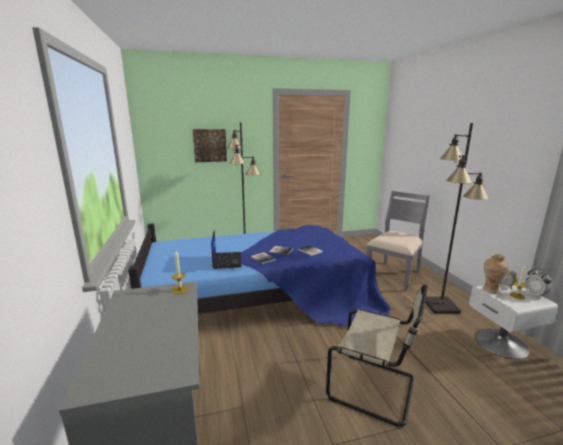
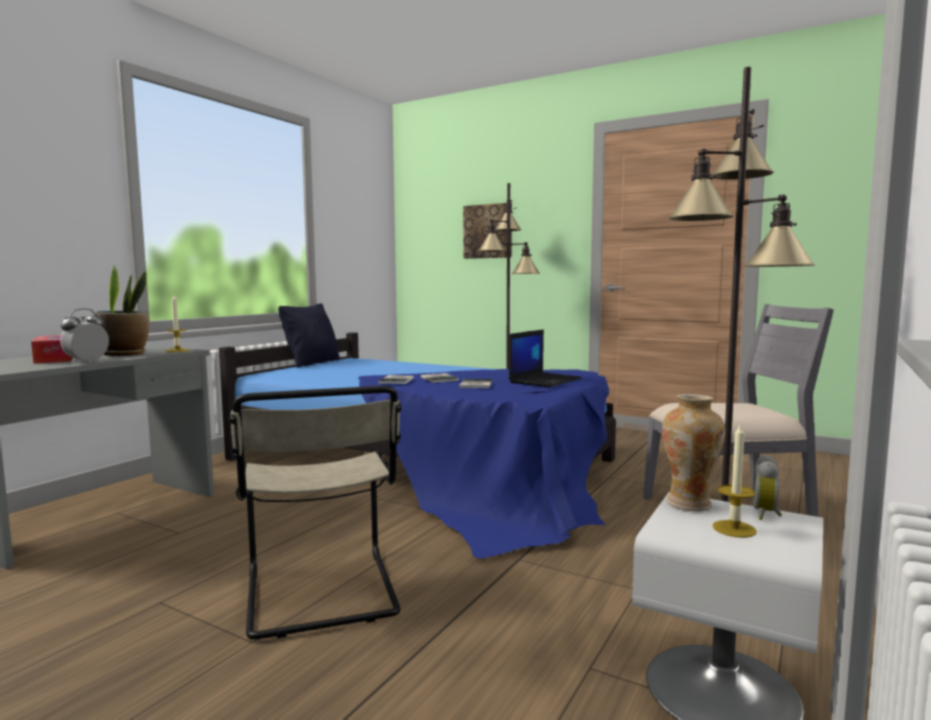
camera: 45 degrees right, 10 degrees down
laptop [211,230,241,269] -> laptop moved to [509,329,582,387]
alarm clock [524,268,552,298] -> alarm clock moved to [60,308,109,363]
none -> tissue box [31,336,72,364]
none -> potted plant [95,266,149,356]
none -> black pillow [278,303,340,368]

